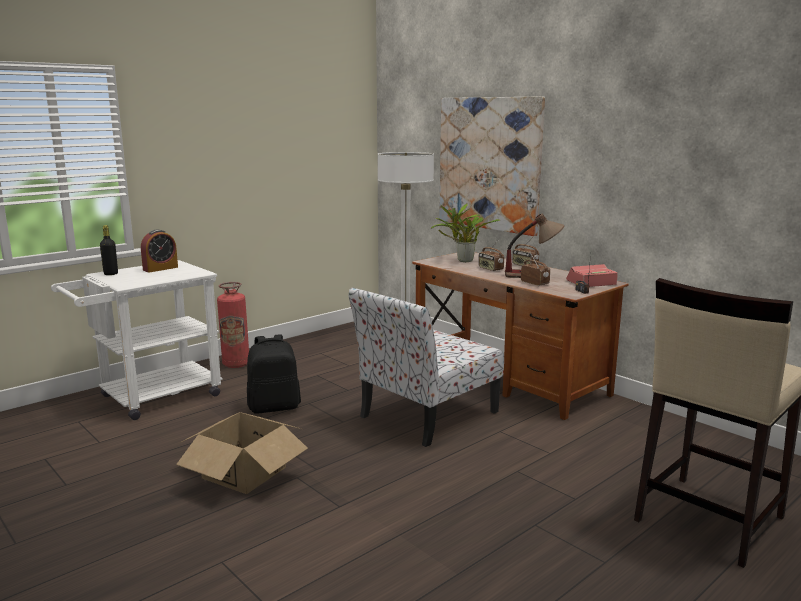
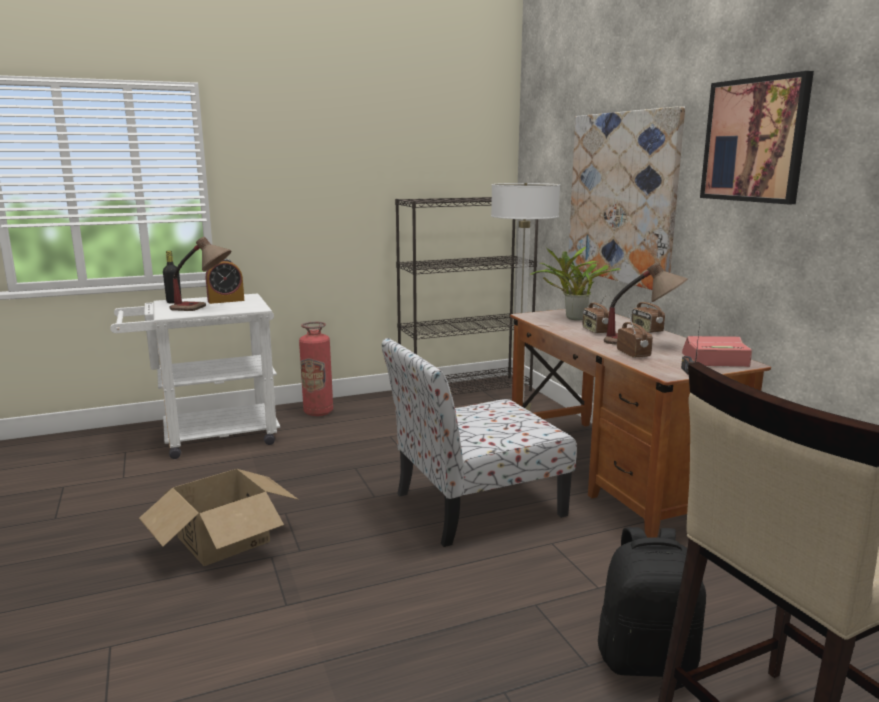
camera: 20 degrees right, 0 degrees up
black backpack [247,334,301,413] -> black backpack moved to [598,527,706,677]
none -> table lamp [169,237,231,311]
none -> black bookcase [395,197,538,395]
none -> picture [700,71,814,204]

